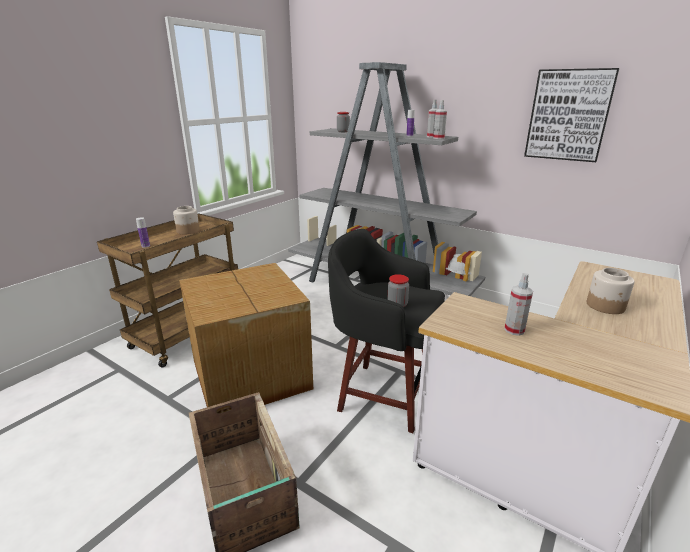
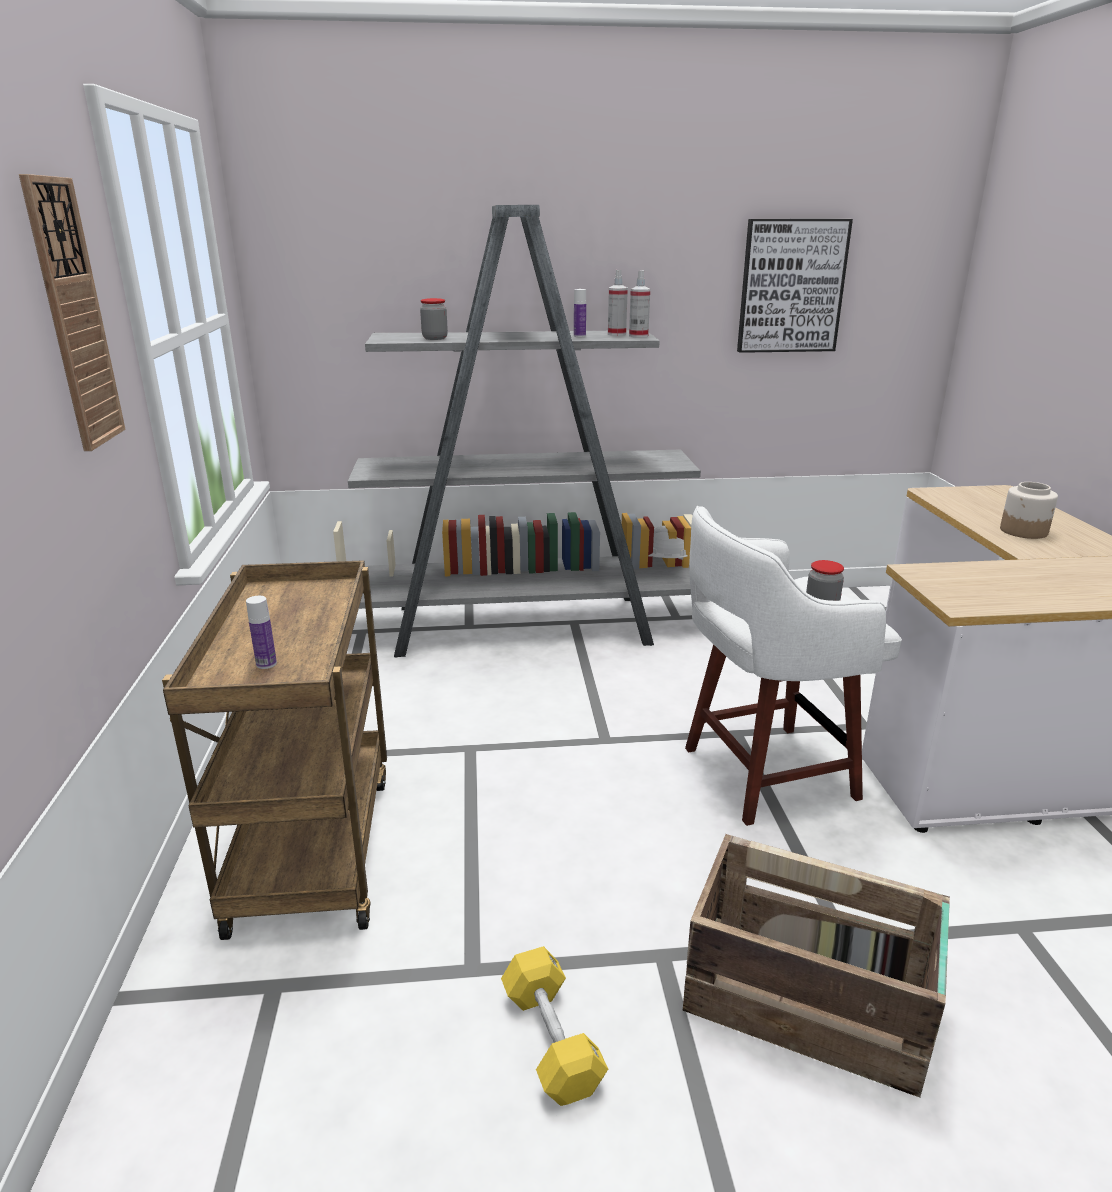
camera: 40 degrees left, 0 degrees up
jar [173,206,200,234] -> none
cardboard box [179,263,313,413] -> none
black stool [328,229,445,433] -> white stool [685,506,902,826]
spray bottle [504,273,533,336] -> none
none -> wall clock [19,174,125,451]
none -> yellow dumbbell [501,946,608,1106]

